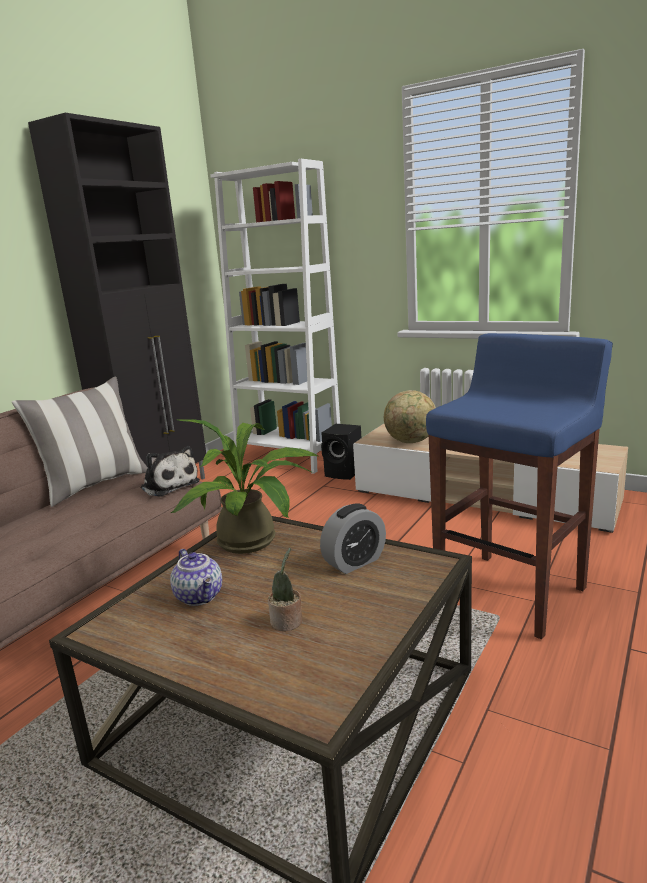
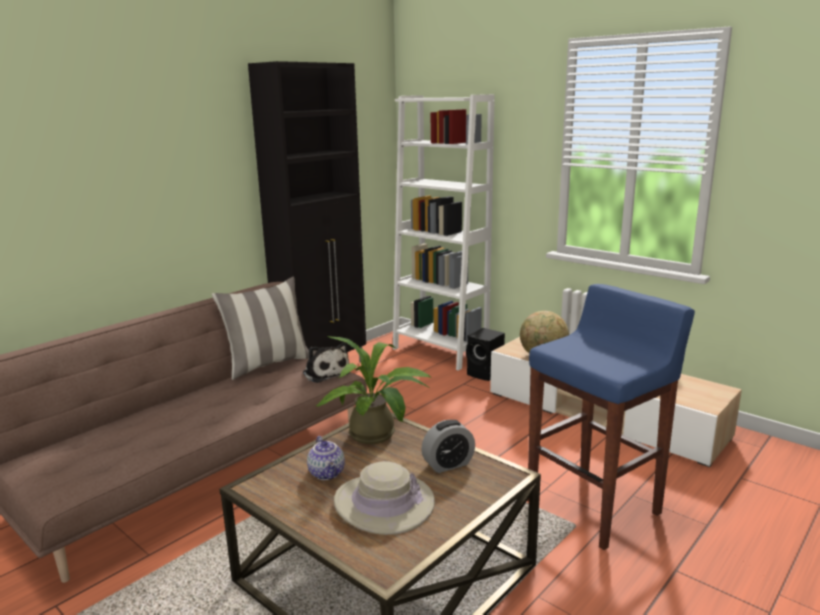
camera: 10 degrees right, 0 degrees up
potted plant [268,548,302,631] -> beige hat [334,461,435,535]

